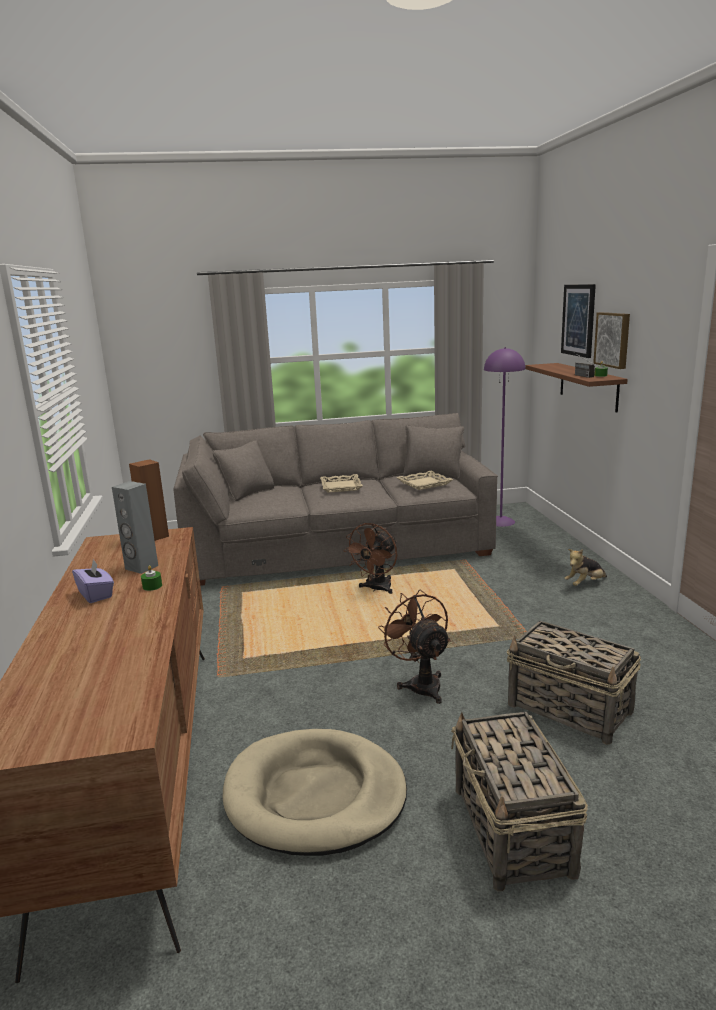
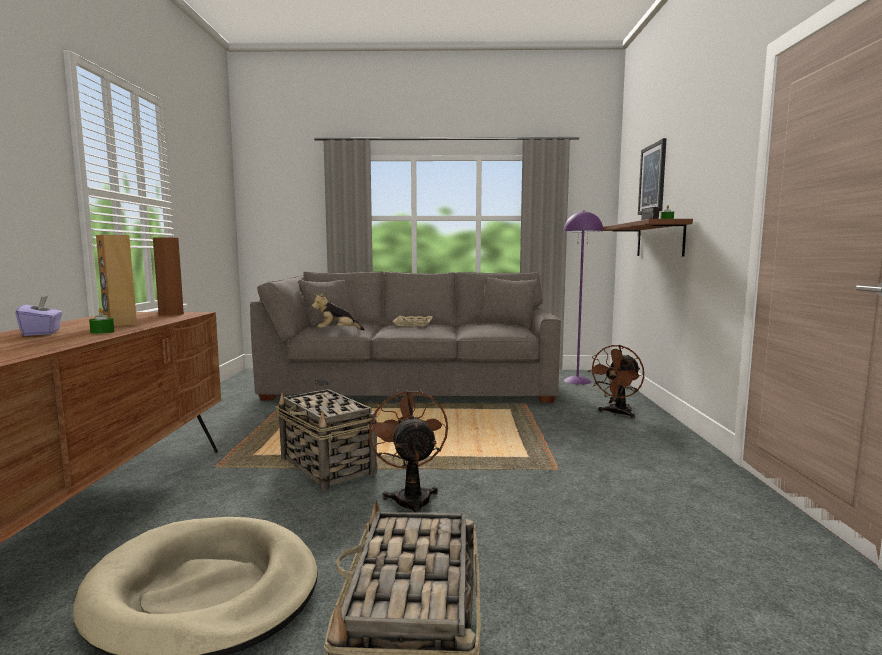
camera: 10 degrees right, 10 degrees down
grey speaker [112,481,158,574] -> brown speaker [96,235,137,327]
brown fan [344,523,397,594] -> brown fan moved to [588,345,644,419]
beige tray [397,471,453,490] -> none
basket [507,621,641,745] -> basket moved to [276,389,378,491]
plush toy [564,549,607,586] -> plush toy moved to [312,293,365,330]
picture [593,312,630,369] -> none

